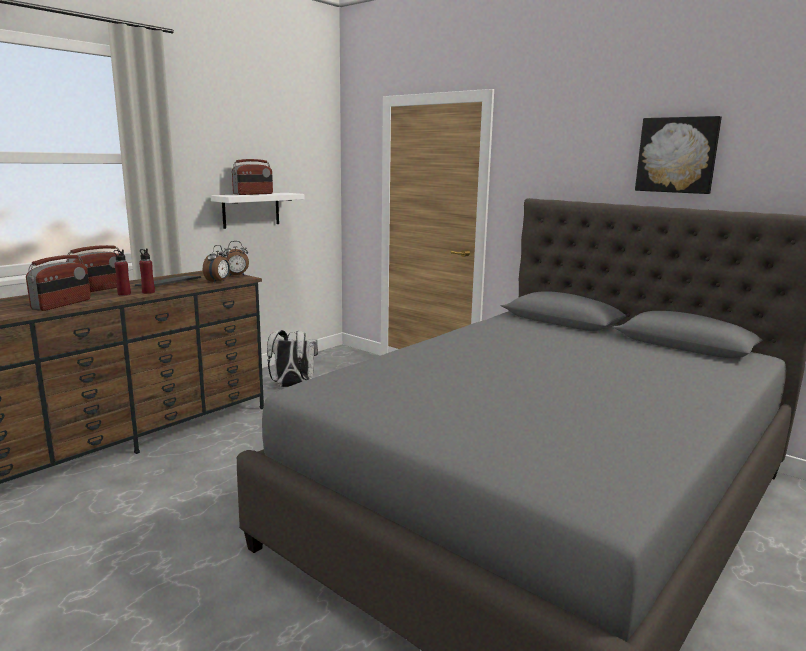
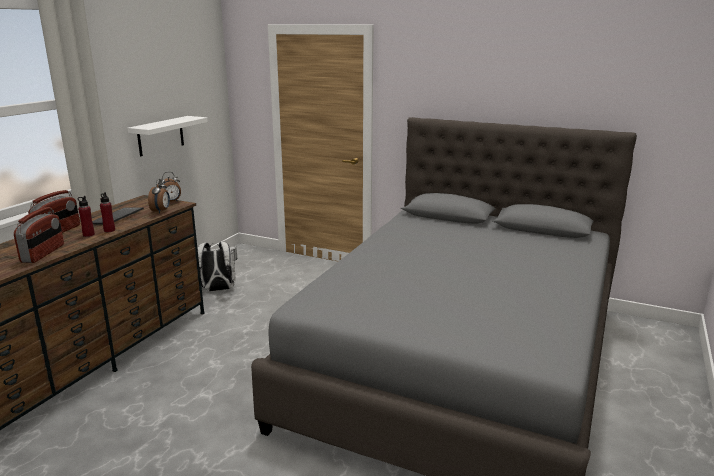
camera: 15 degrees left, 5 degrees up
radio [232,159,273,195] -> none
picture [635,116,722,194] -> none

